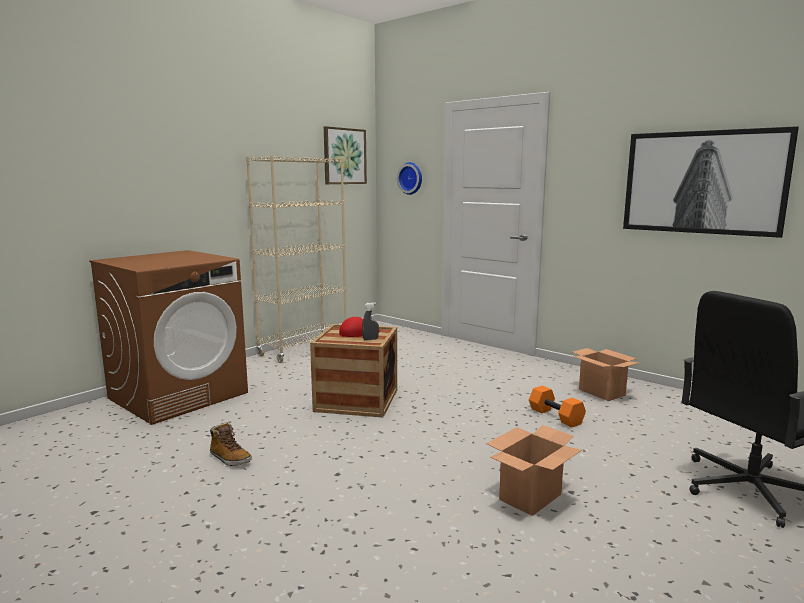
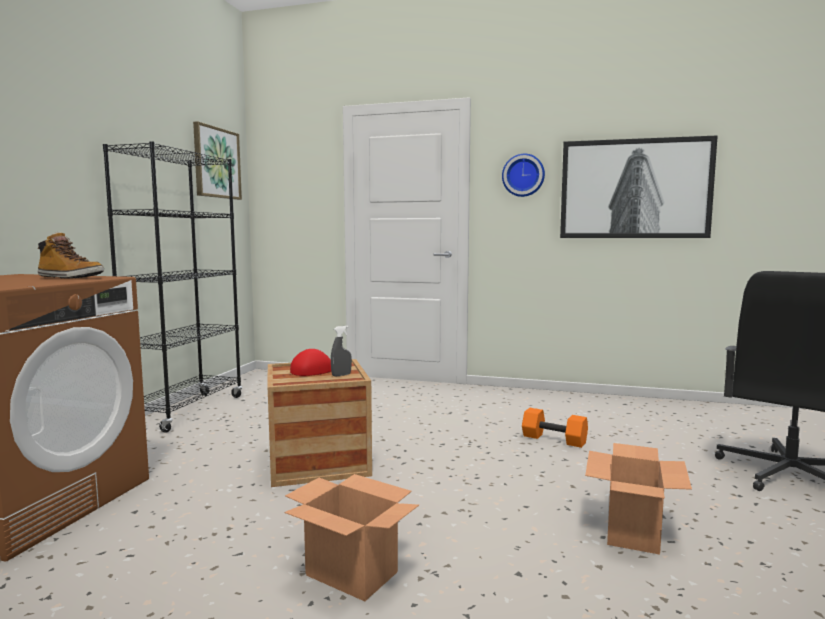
camera: 25 degrees left, 5 degrees down
boot [210,422,252,466] -> boot moved to [38,232,104,279]
beige bookcase [246,156,347,363] -> black bookcase [103,141,242,433]
wall clock [397,162,422,195] -> wall clock moved to [502,154,545,197]
cardboard box [573,348,640,401] -> cardboard box moved to [284,474,419,601]

